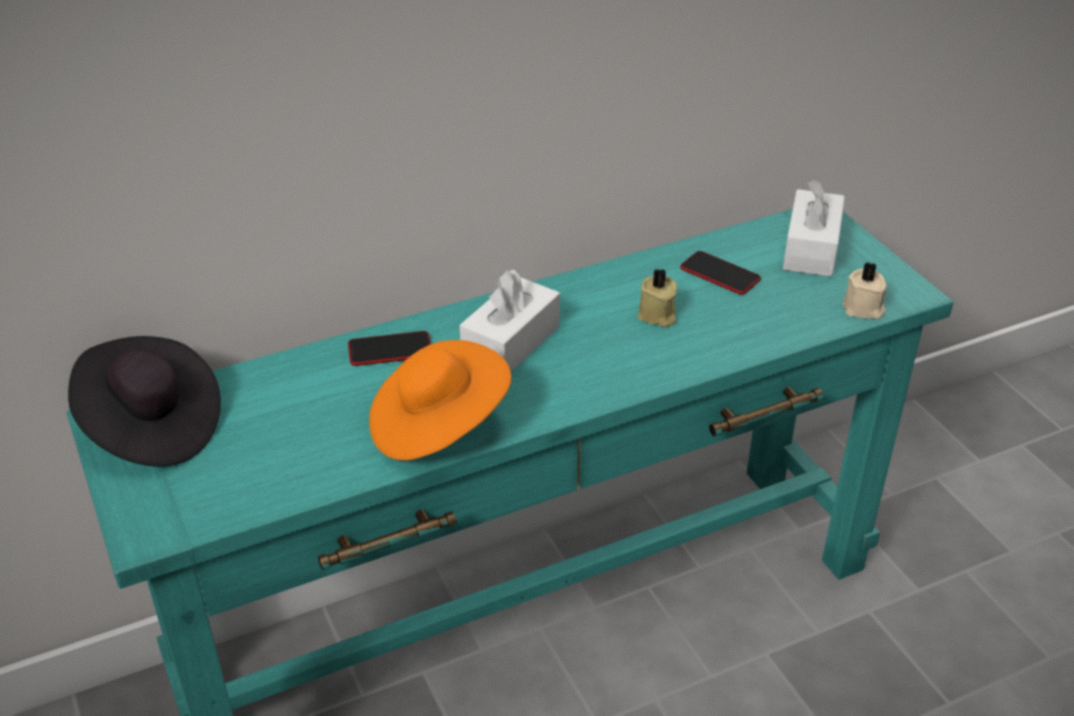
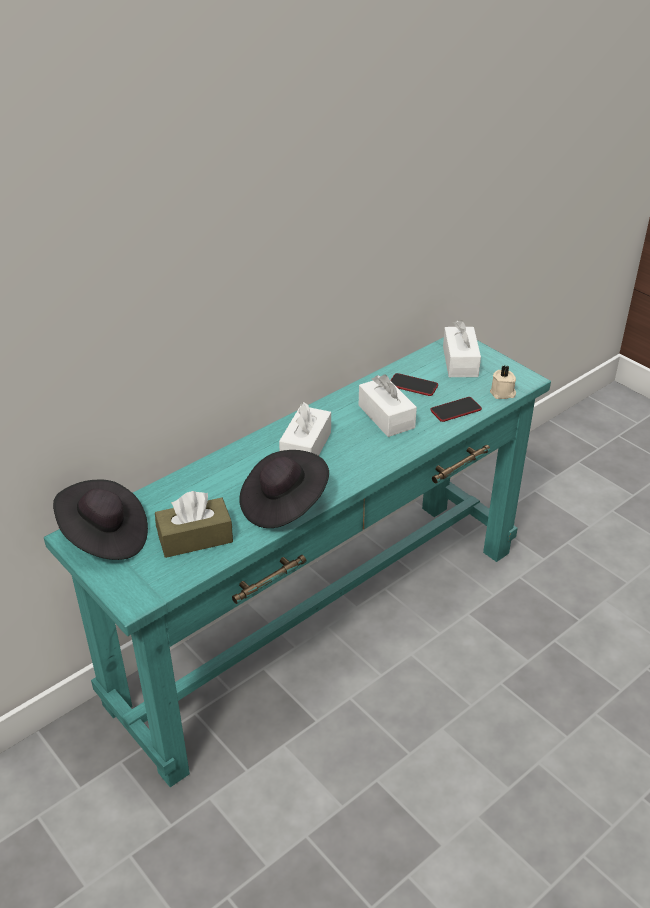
camera: 15 degrees left, 0 degrees up
phone [348,331,431,366] -> phone moved to [430,397,482,422]
orange hat [369,340,512,460] -> black hat [239,450,329,528]
beige candle [637,269,677,327] -> white tissue box [359,374,417,437]
none -> brown tissue box [155,491,233,558]

